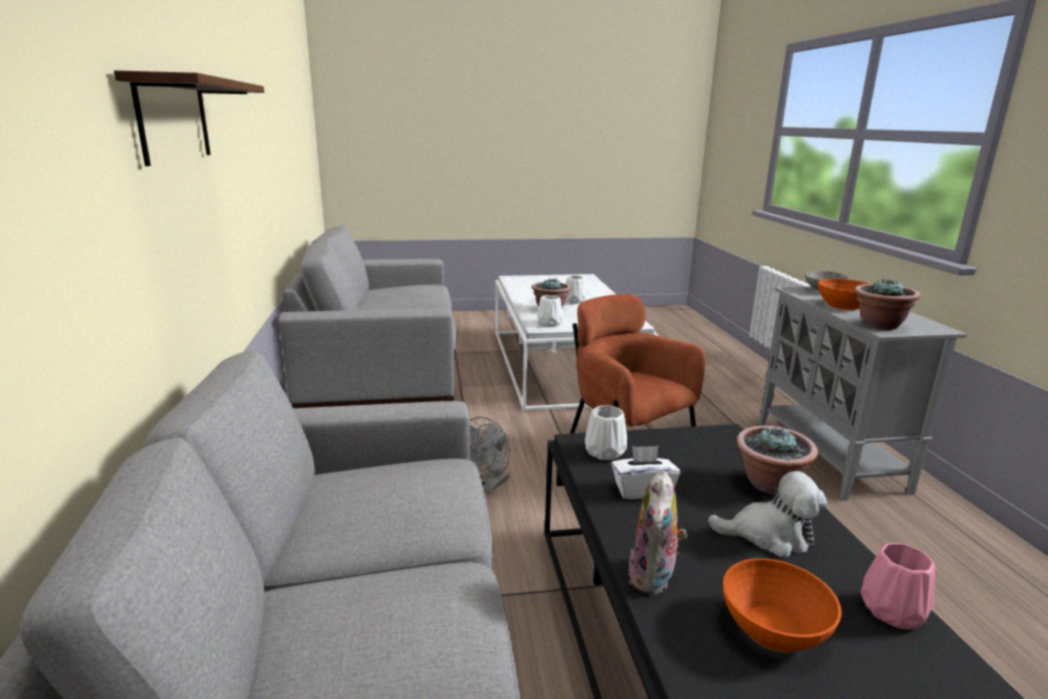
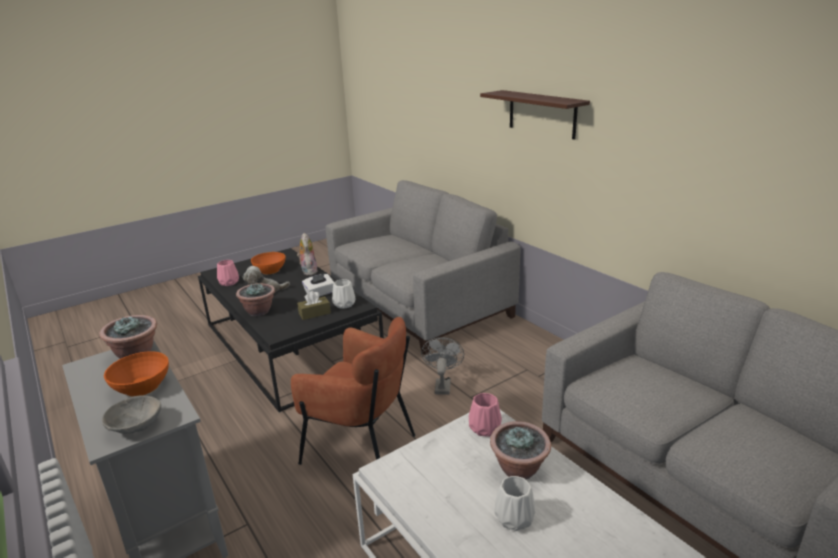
camera: 155 degrees right, 5 degrees up
white vase [537,295,563,327] -> pink vase [469,393,502,437]
none -> brown tissue box [297,291,331,320]

